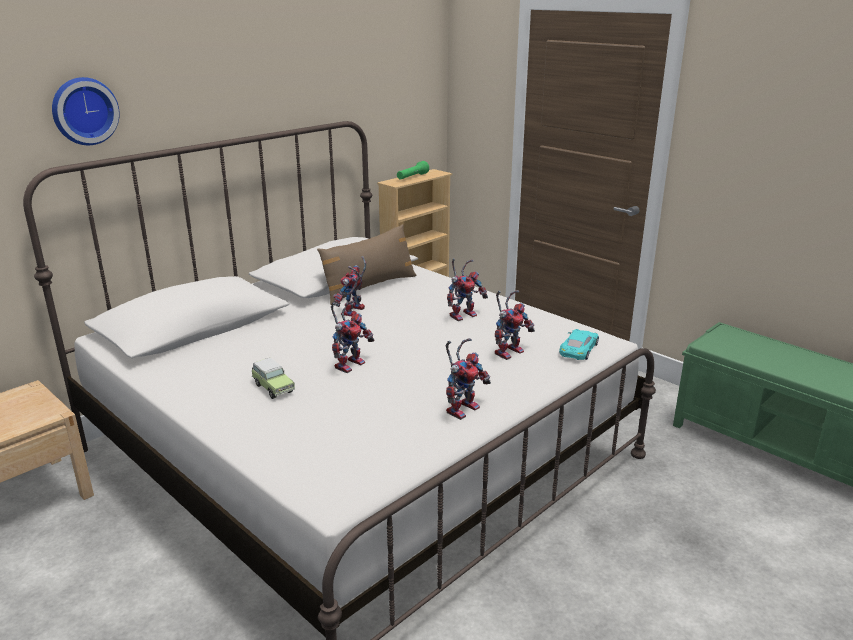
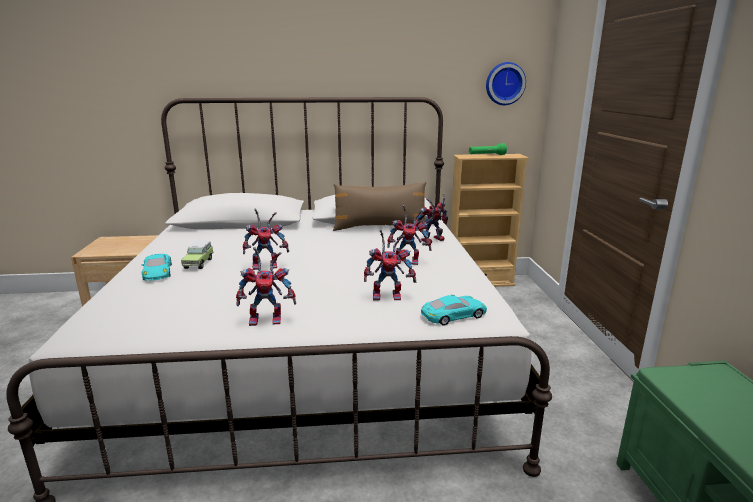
camera: 40 degrees right, 5 degrees down
wall clock [52,77,120,145] -> wall clock moved to [486,62,526,105]
toy robot [333,256,366,316] -> toy robot moved to [413,193,448,243]
none -> turquoise toy car [141,254,172,281]

